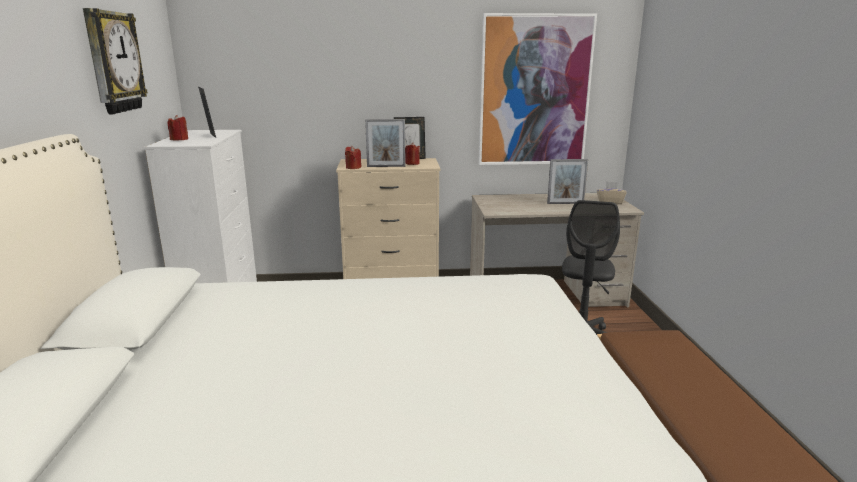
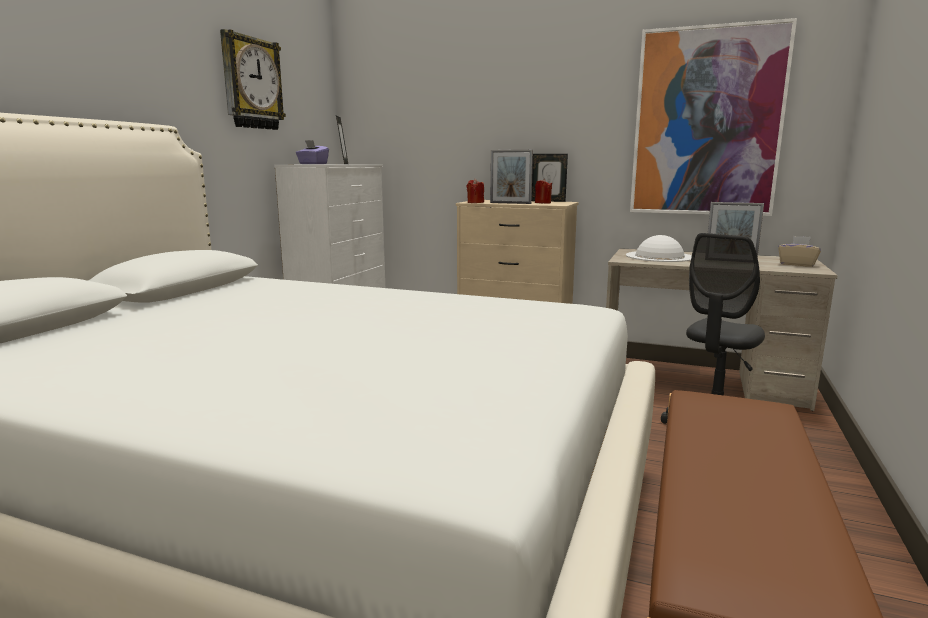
camera: 25 degrees right, 5 degrees down
red candle [167,115,188,140] -> purple tissue box [296,140,329,164]
none -> white hat [626,235,692,262]

